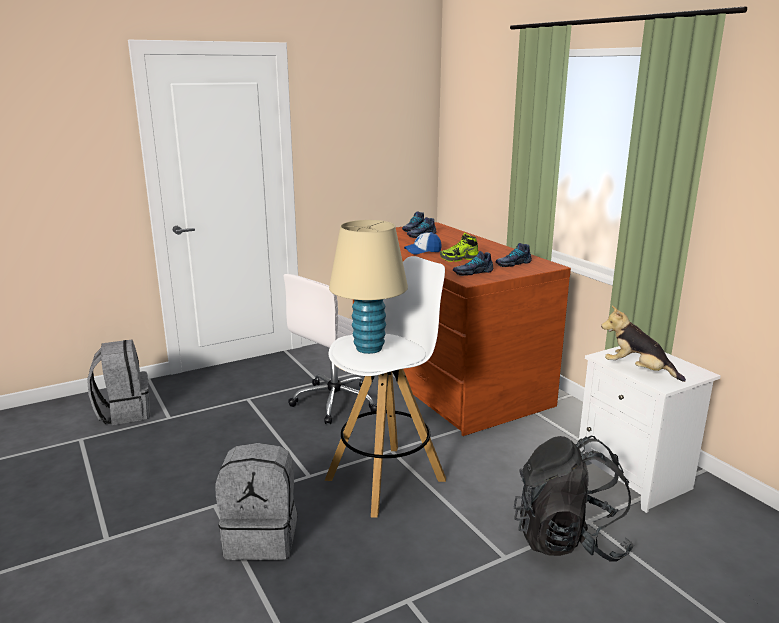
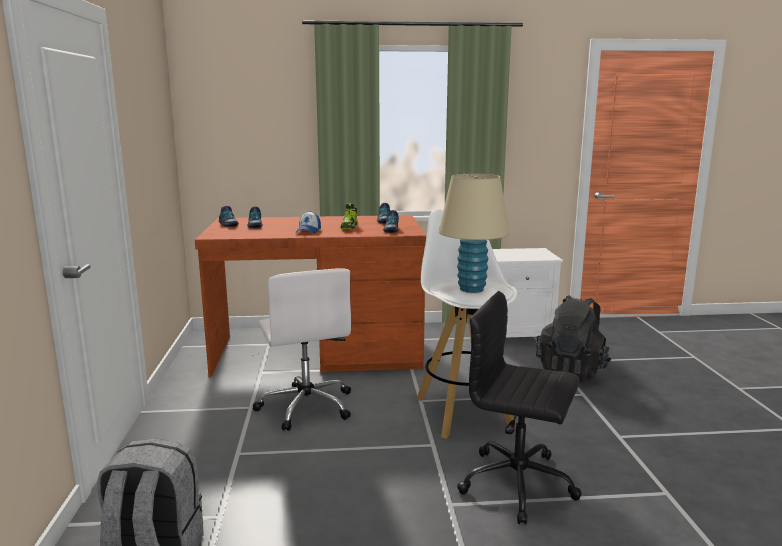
camera: 65 degrees left, 5 degrees down
grey backpack [216,443,297,560] -> black office chair [457,291,582,525]
plush toy [601,306,686,382] -> none

